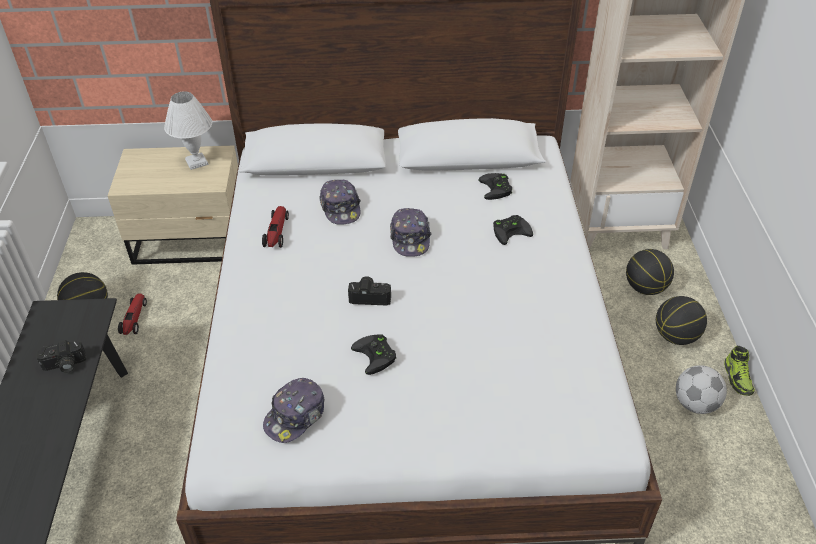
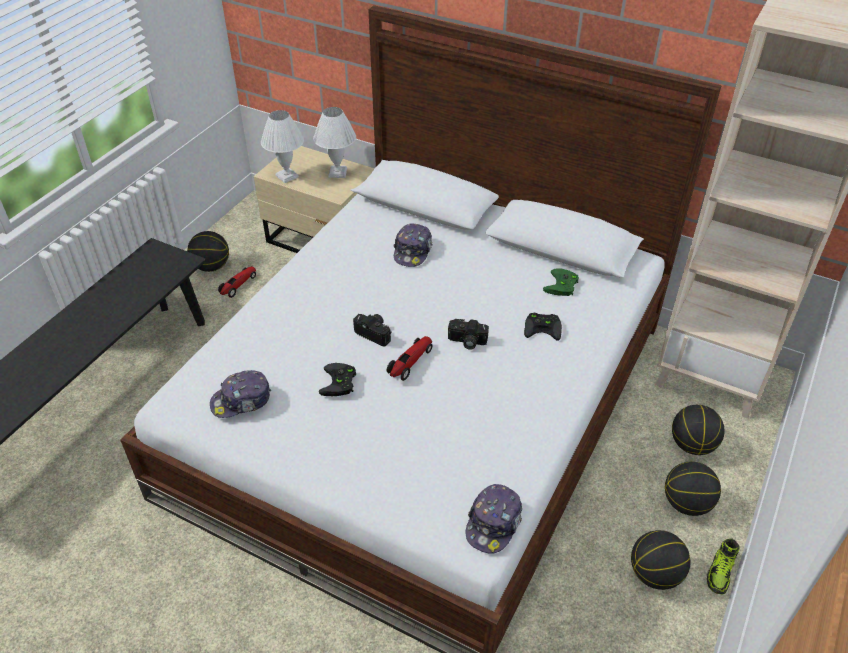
camera: 30 degrees right, 0 degrees up
camera [37,340,86,373] -> camera moved to [448,319,489,350]
toy car [262,206,289,248] -> toy car moved to [386,336,432,381]
cap [390,208,431,257] -> cap moved to [465,484,522,554]
black game controller [478,173,512,200] -> green game controller [543,268,579,296]
football [676,365,727,414] -> basketball [631,530,690,590]
none -> white table lamp [261,110,304,183]

